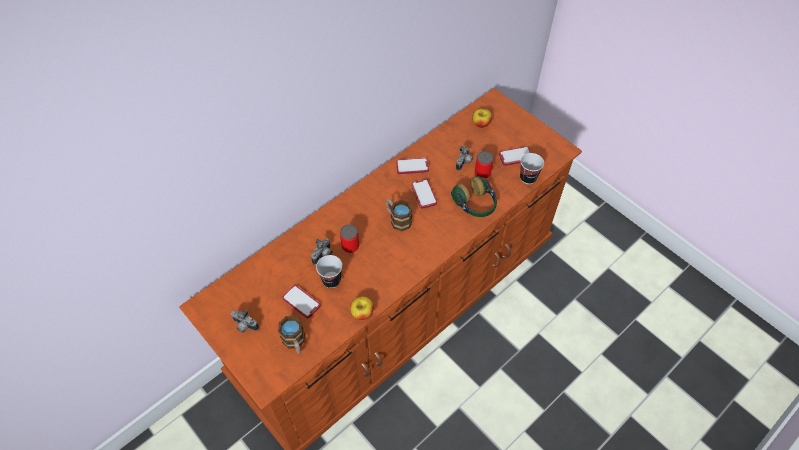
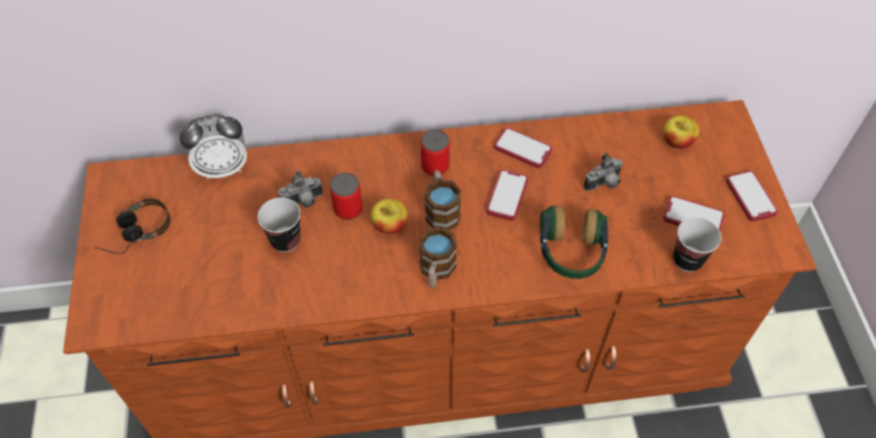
camera: 35 degrees right, 0 degrees up
camera [231,310,259,333] -> headphones [94,198,170,254]
mug [278,316,305,354] -> mug moved to [419,226,457,288]
phone [282,285,321,319] -> phone moved to [726,171,778,221]
apple [350,297,374,320] -> apple moved to [370,199,408,234]
can [475,151,494,178] -> can moved to [421,129,450,176]
none -> alarm clock [180,114,247,180]

